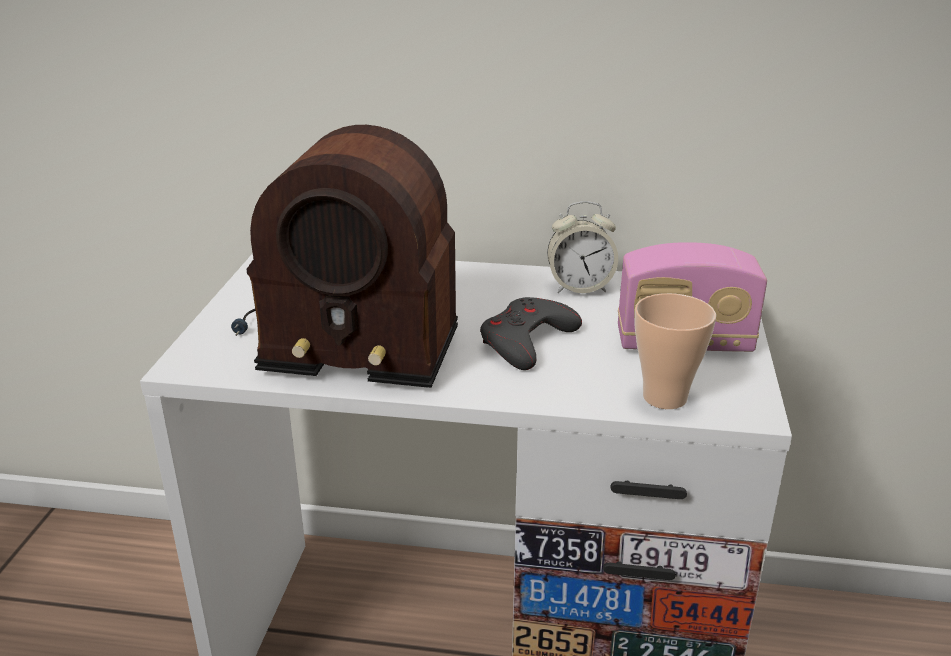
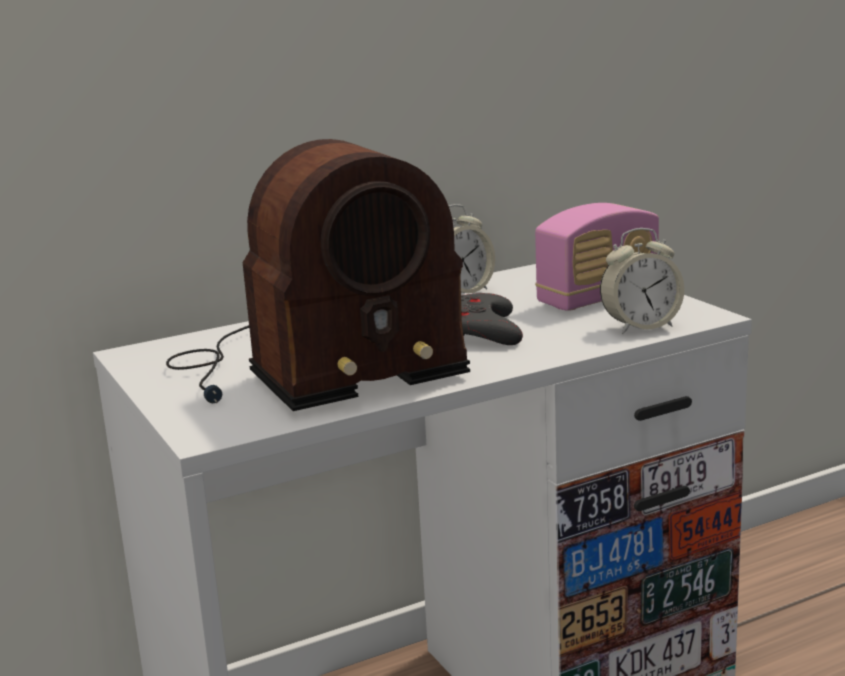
camera: 35 degrees left, 10 degrees down
cup [635,293,716,409] -> alarm clock [600,228,684,334]

